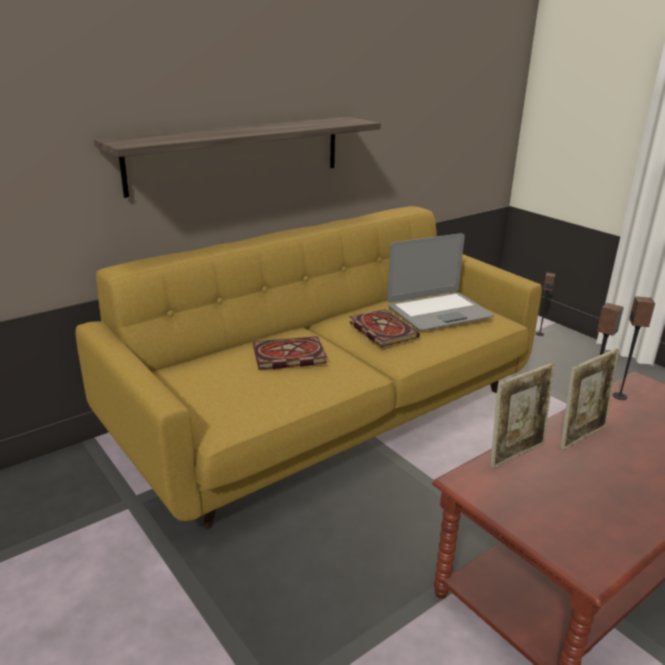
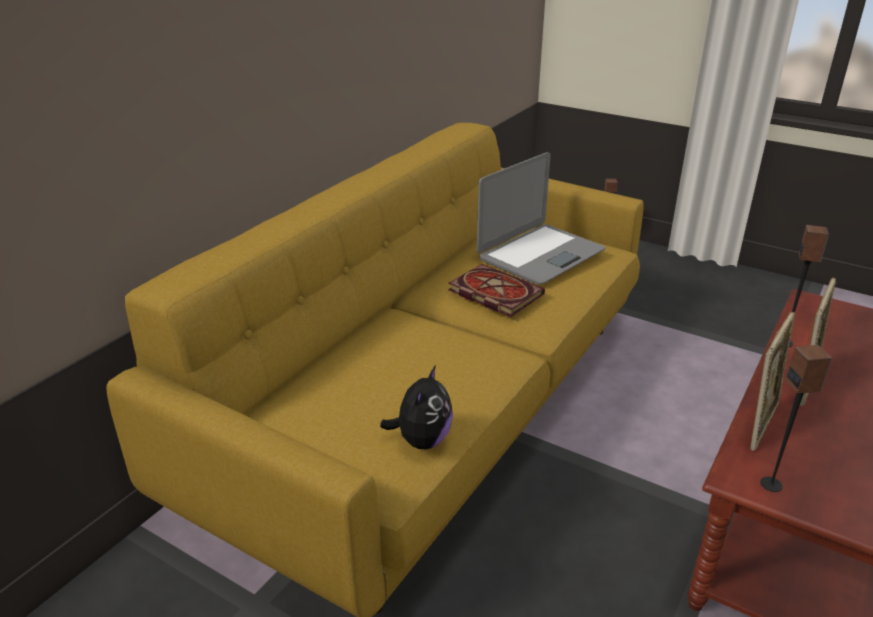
camera: 20 degrees left, 5 degrees up
shelf [94,117,381,198] -> none
book [253,336,327,370] -> none
speaker [613,296,655,400] -> speaker moved to [760,345,832,492]
none -> plush toy [380,365,453,449]

